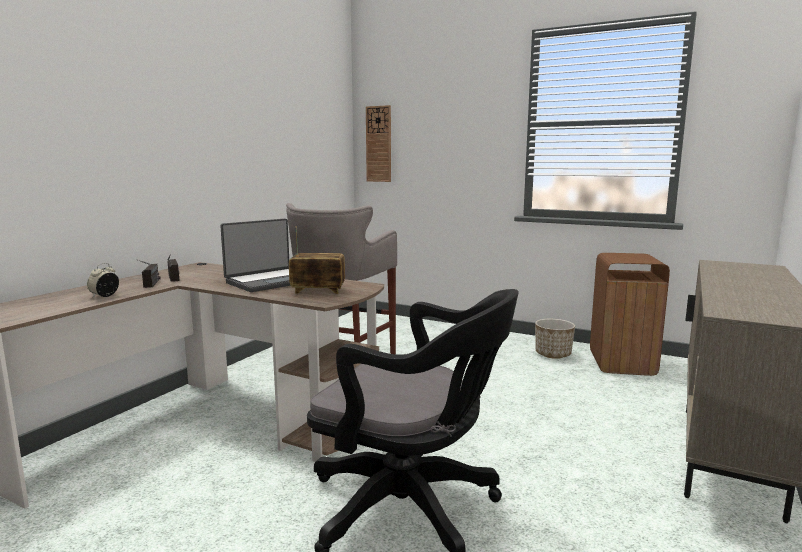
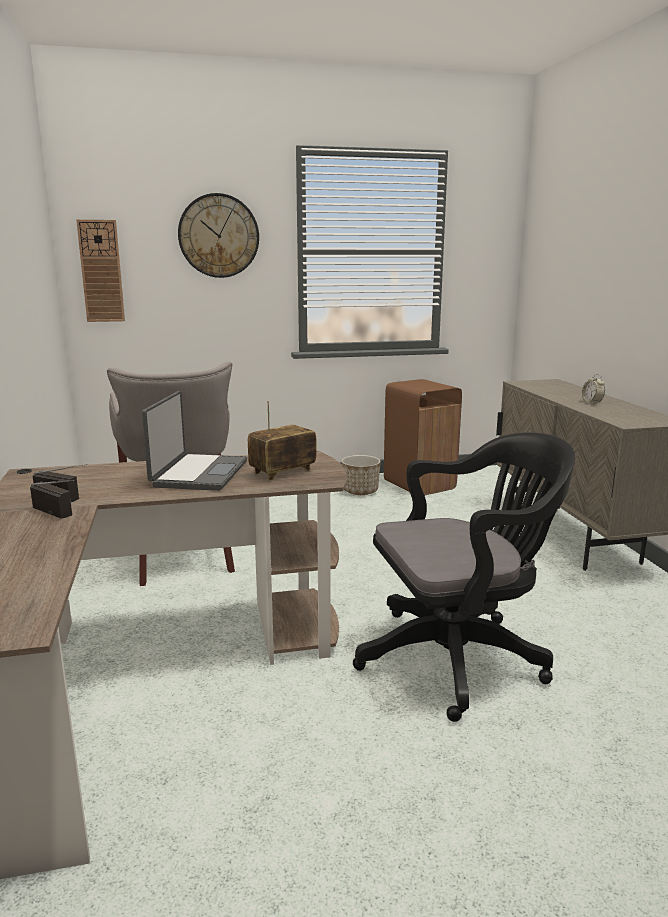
camera: 40 degrees left, 5 degrees up
alarm clock [87,263,119,297] -> alarm clock moved to [582,374,605,404]
none -> wall clock [178,193,259,278]

